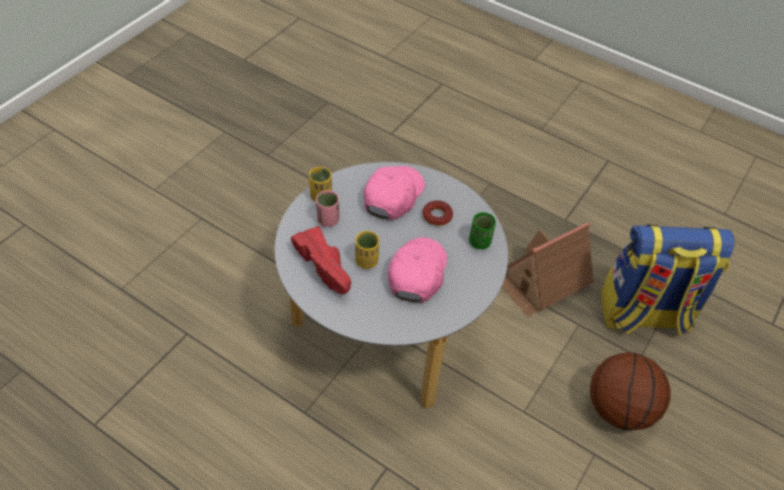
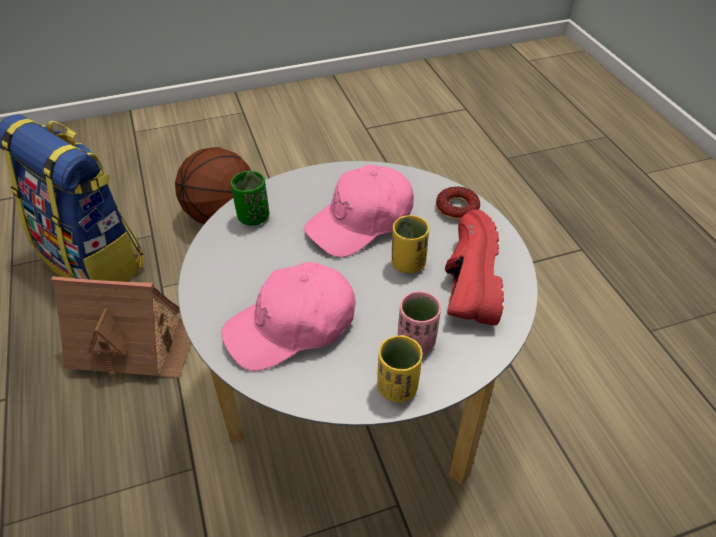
camera: 140 degrees left, 5 degrees down
donut [422,201,453,226] -> donut moved to [436,187,480,221]

